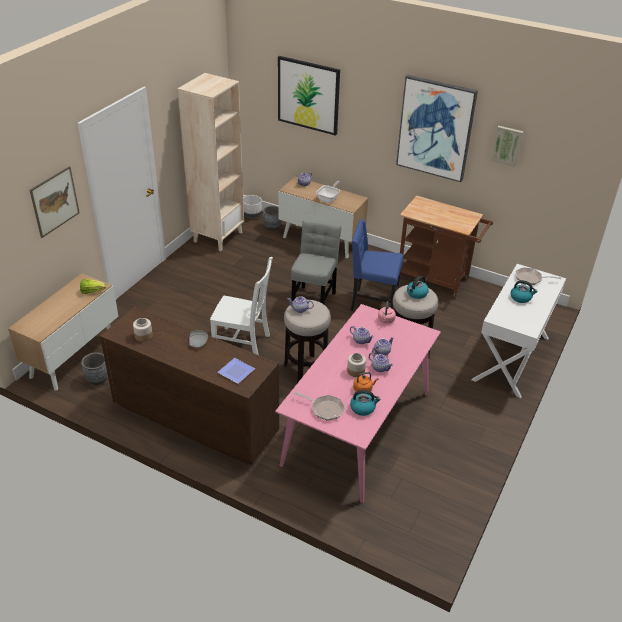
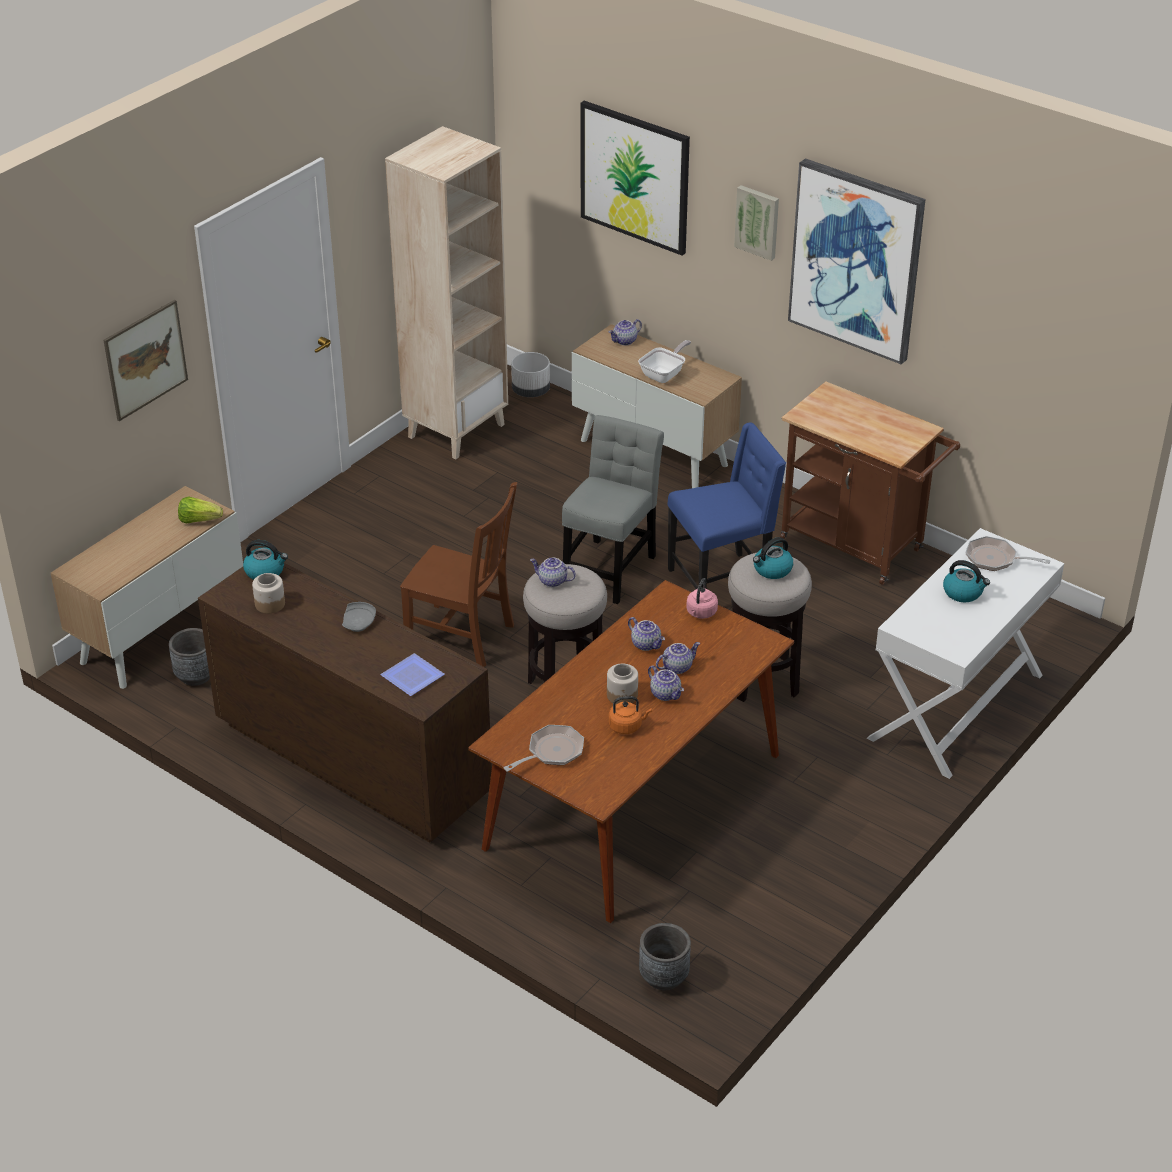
camera: 10 degrees right, 0 degrees up
white chair [210,257,273,355] -> brown chair [400,482,517,667]
grey planter [263,206,282,231] -> grey planter moved to [639,923,691,990]
pink dining table [275,304,441,503] -> brown dining table [468,580,794,923]
frying pan [294,391,345,421] -> frying pan turned 75 degrees counterclockwise [503,725,584,772]
kettle [350,390,381,416] -> kettle moved to [243,540,288,580]
blue chair [351,219,403,311] -> blue chair turned 135 degrees clockwise [667,422,786,589]
picture [491,126,524,167] -> picture moved to [734,185,779,261]

